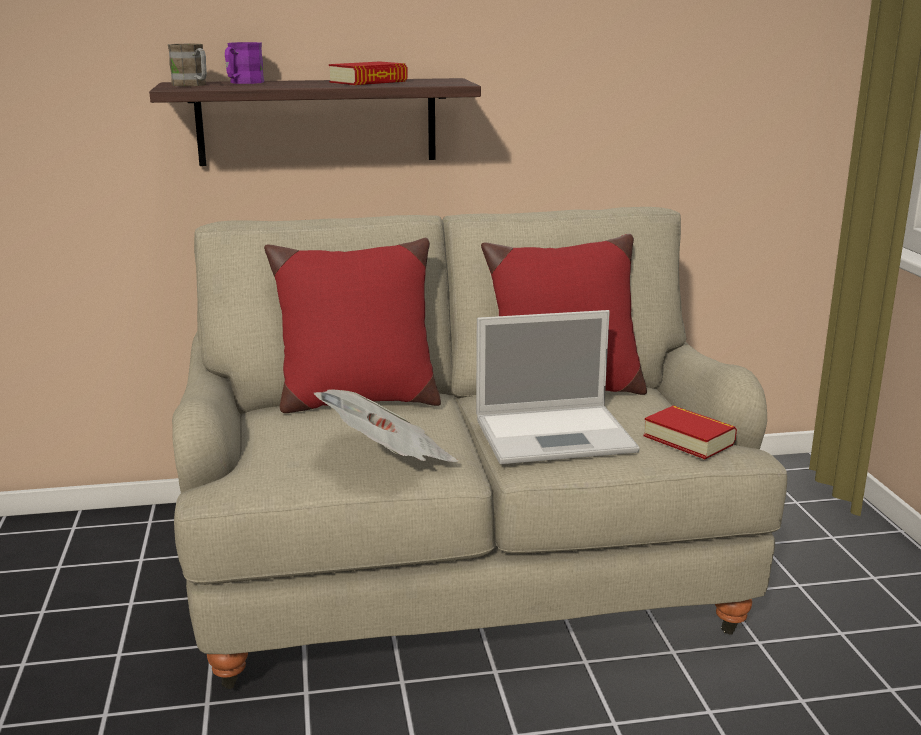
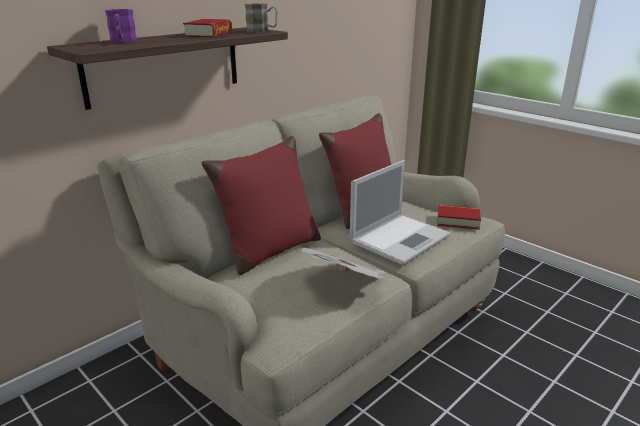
camera: 35 degrees left, 5 degrees up
brown mug [168,44,207,86] -> brown mug moved to [245,3,278,33]

